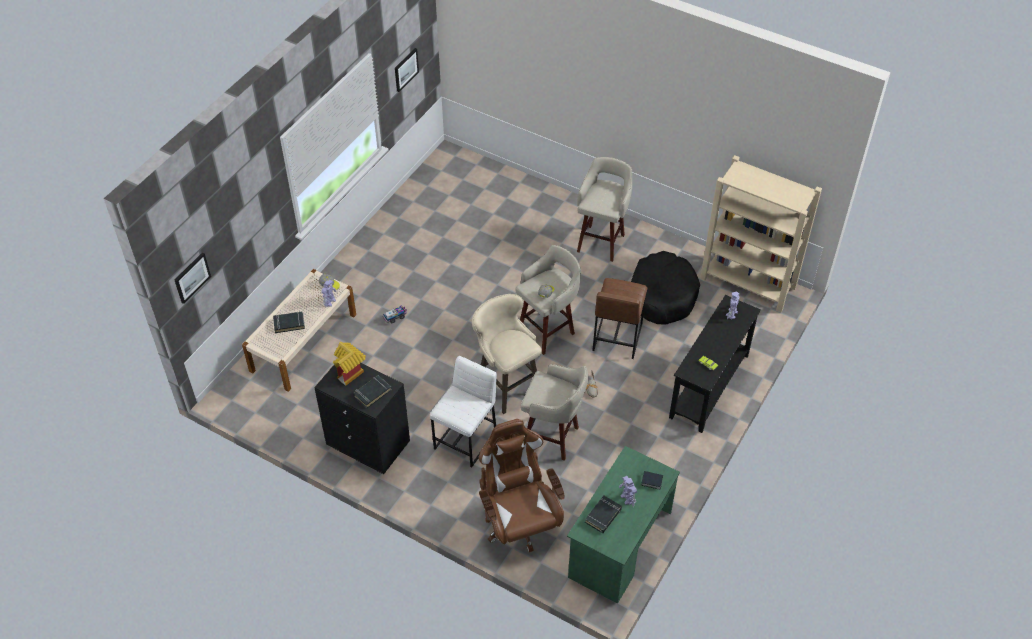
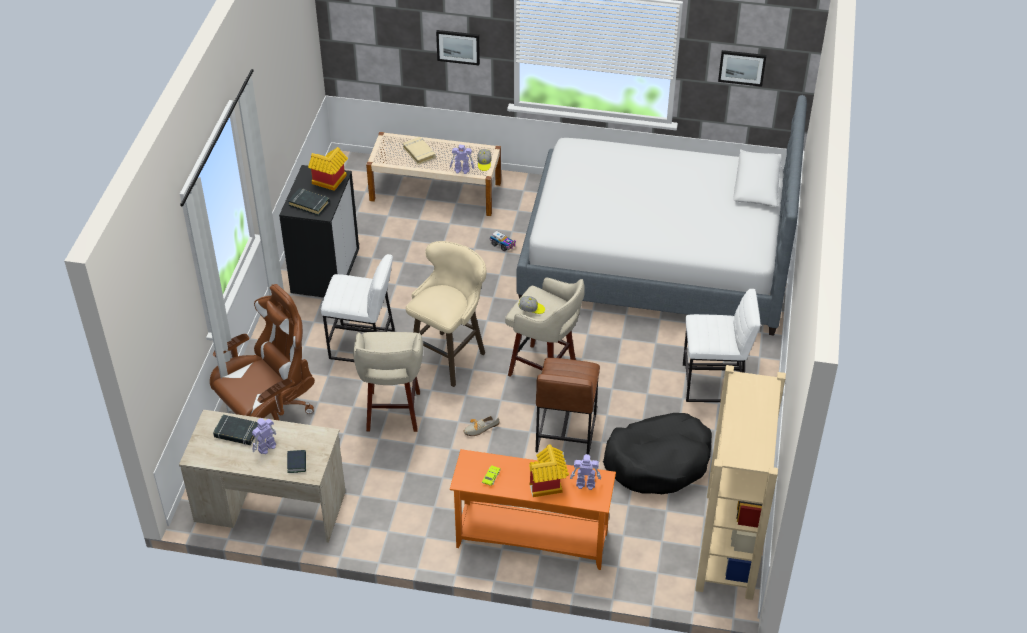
camera: 70 degrees right, 5 degrees down
picture [175,253,211,304] -> picture moved to [436,30,480,65]
black book [273,312,305,333] -> beige book [403,137,436,165]
green desk [567,446,680,604] -> beige desk [179,410,346,543]
beige stool [577,157,632,262] -> white chair [683,289,761,402]
brown chair [592,278,647,359] -> brown chair turned 75 degrees counterclockwise [535,358,600,455]
black console table [669,295,761,433] -> orange console table [450,449,616,570]
none -> bed [516,95,807,336]
none -> toy house [529,445,569,497]

